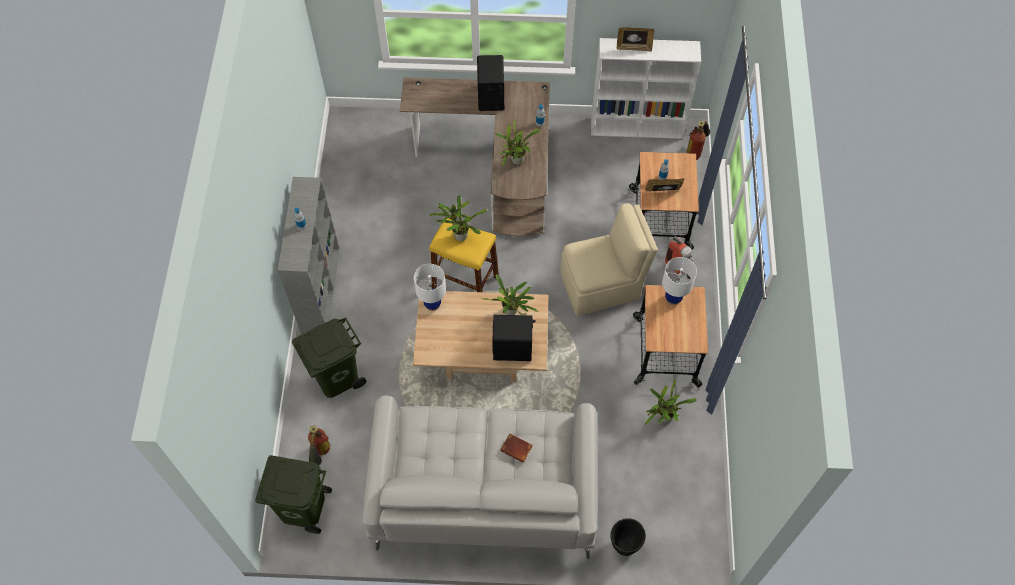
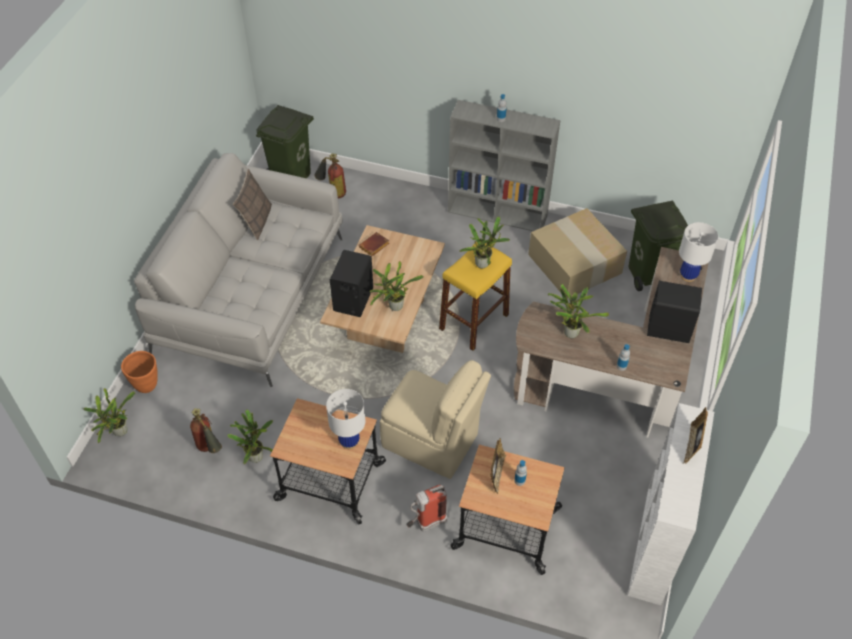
camera: 105 degrees right, 10 degrees down
green trash can [292,317,366,398] -> green trash can moved to [628,201,688,291]
white table lamp [414,264,446,311] -> white table lamp moved to [679,222,718,282]
brown book [500,433,532,463] -> brown book moved to [359,232,389,256]
beige chair [560,203,658,316] -> beige chair turned 60 degrees counterclockwise [380,360,491,479]
black planter [610,518,646,556] -> orange planter [121,351,158,393]
fire extinguisher [686,121,710,160] -> fire extinguisher moved to [190,408,222,453]
none -> potted plant [83,388,135,443]
none -> pillow [233,169,272,240]
none -> cardboard box [528,208,627,299]

